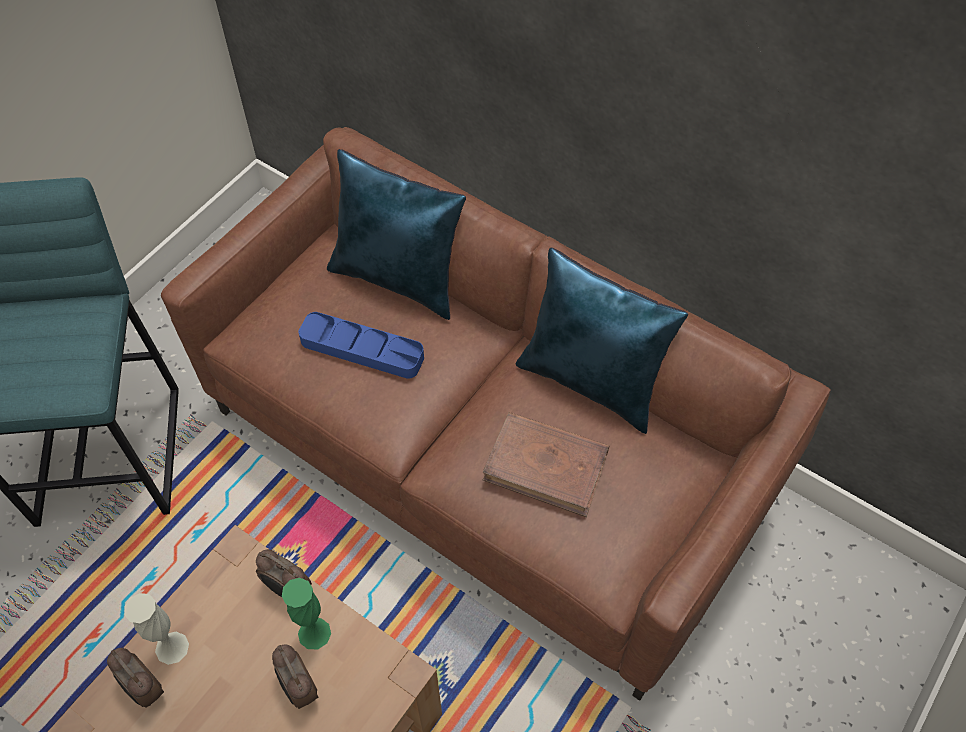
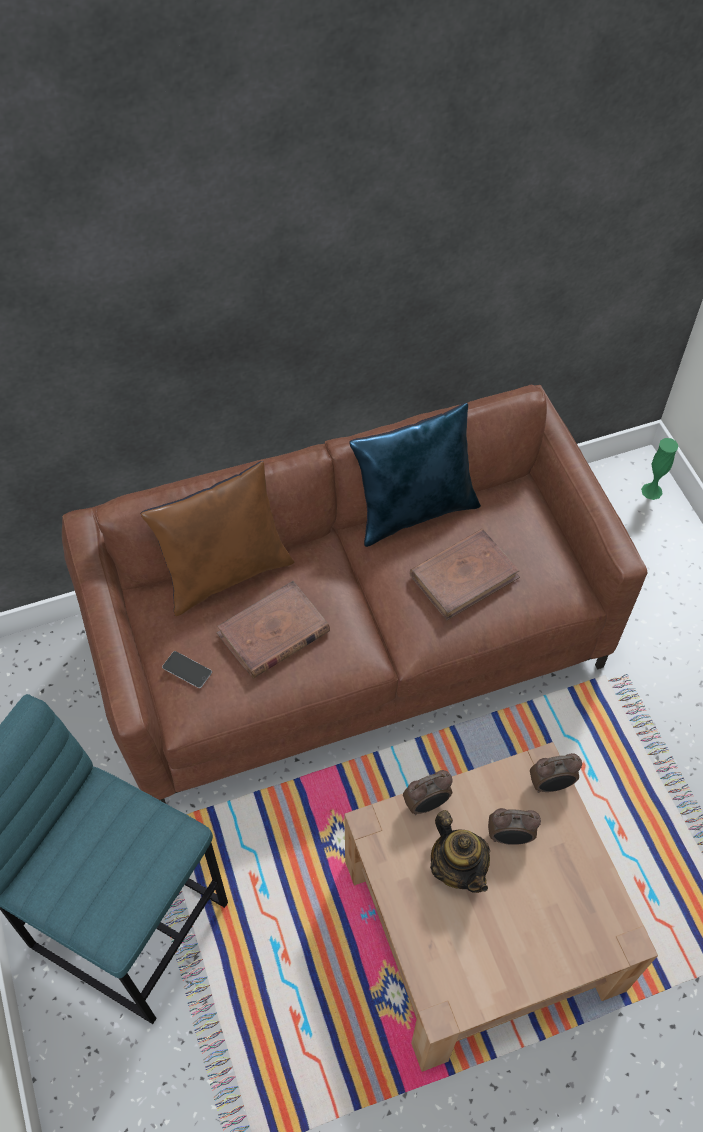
camera: 55 degrees left, 0 degrees up
alarm clock [107,648,164,708] -> alarm clock moved to [530,753,582,793]
white vase [125,593,189,665] -> none
green vase [282,578,331,649] -> green vase moved to [641,438,679,500]
blue tray [298,312,424,379] -> brown book [216,581,330,679]
blue pillow [327,149,466,320] -> brown pillow [141,461,294,616]
none -> phone [162,651,212,688]
none -> teapot [430,810,490,893]

